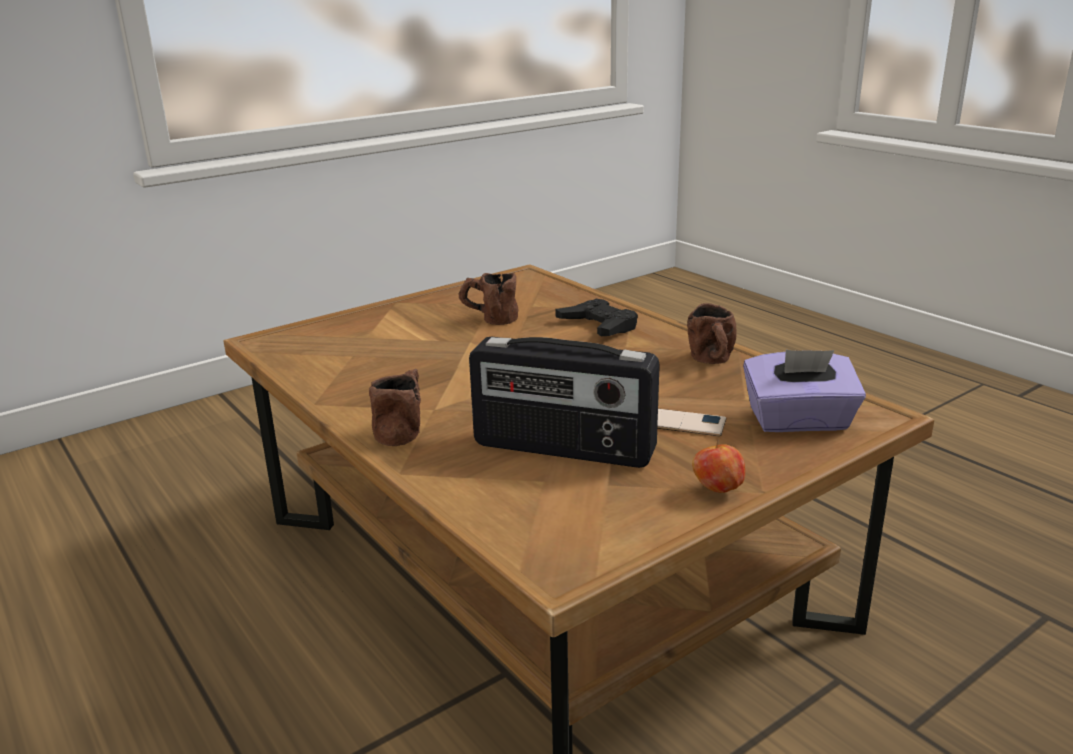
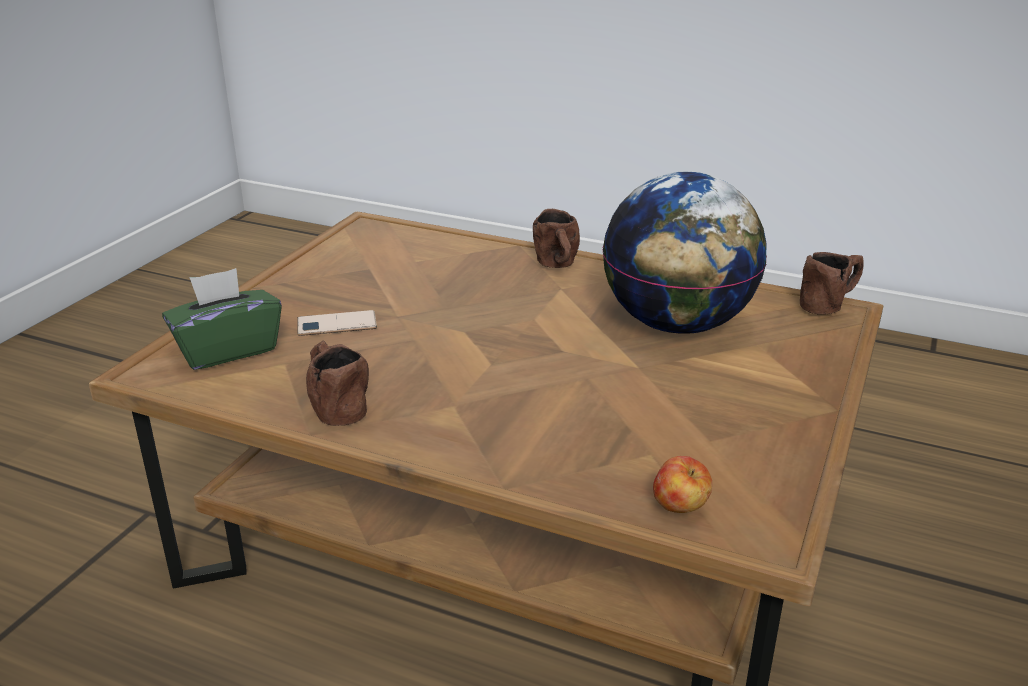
camera: 150 degrees right, 5 degrees up
brown mug [459,273,518,325] -> brown mug moved to [800,252,863,314]
radio [469,336,660,468] -> none
black game controller [556,299,638,336] -> none
apple [692,439,745,493] -> apple moved to [653,456,712,513]
purple tissue box [743,350,866,432] -> green tissue box [162,268,282,370]
none -> globe [602,172,767,334]

